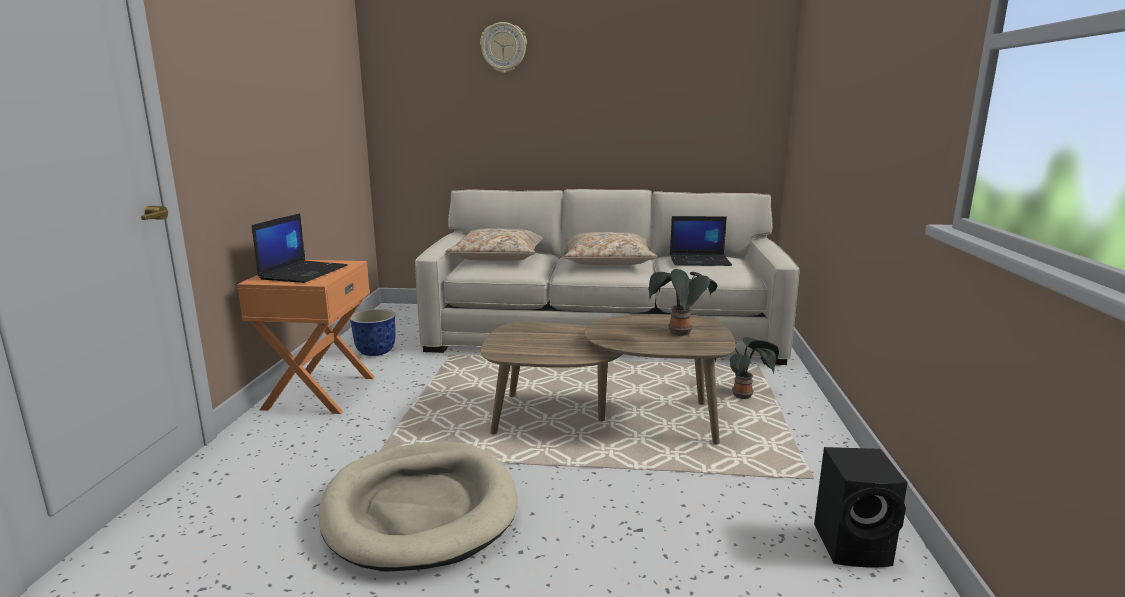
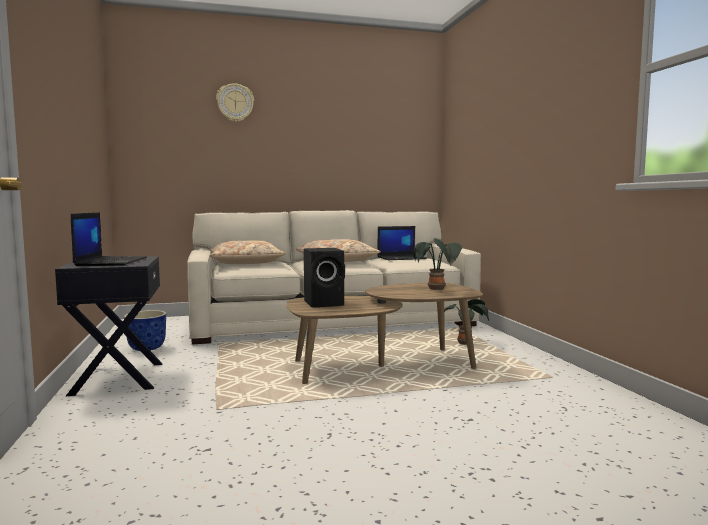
camera: 20 degrees left, 10 degrees down
orange nightstand [237,260,375,414] -> black nightstand [55,256,163,397]
beige dog bed [319,442,518,572] -> none
black speaker [814,447,908,567] -> black speaker moved to [304,248,345,307]

